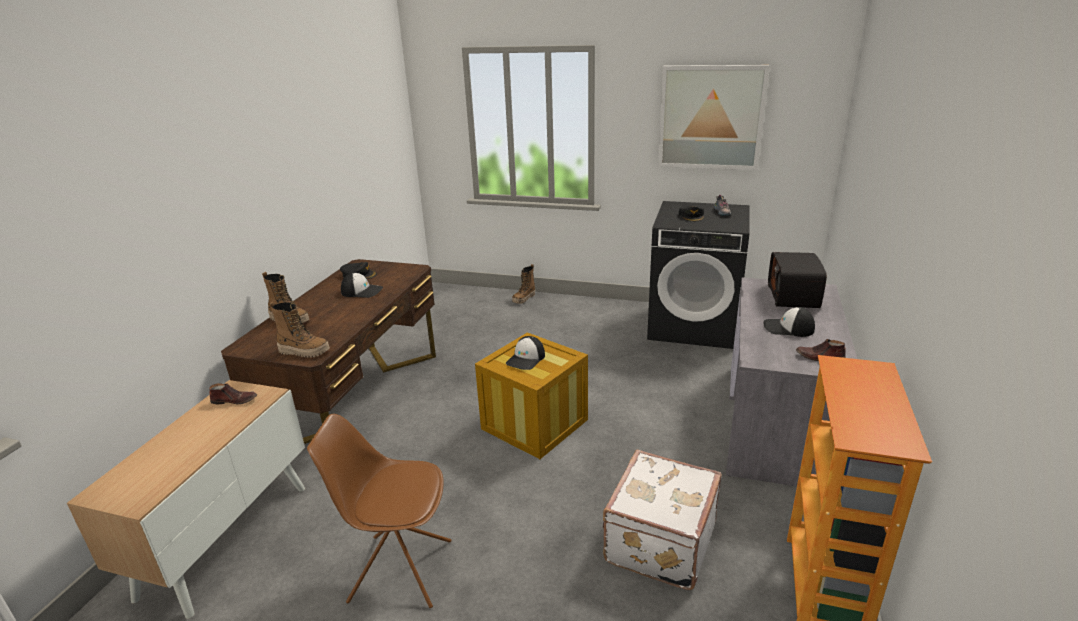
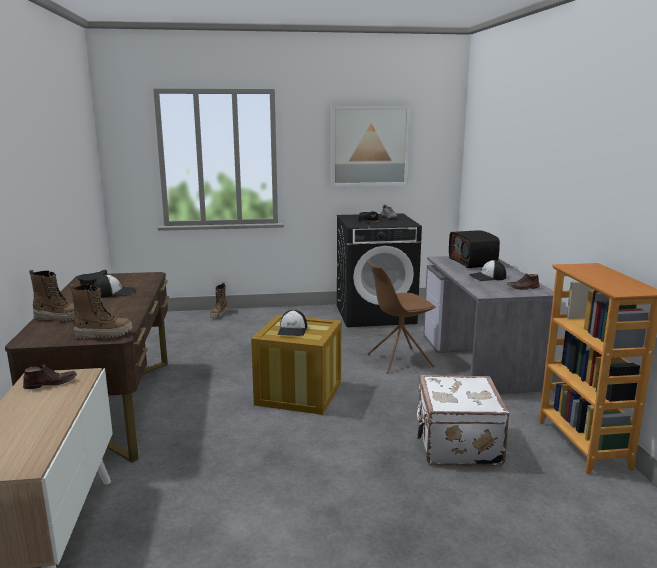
camera: 25 degrees left, 10 degrees down
brown chair [307,414,451,608] -> brown chair moved to [367,259,437,374]

